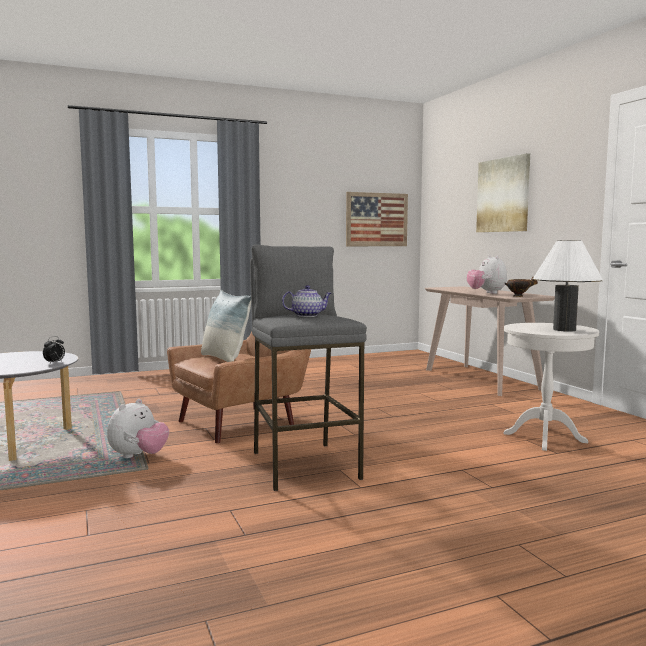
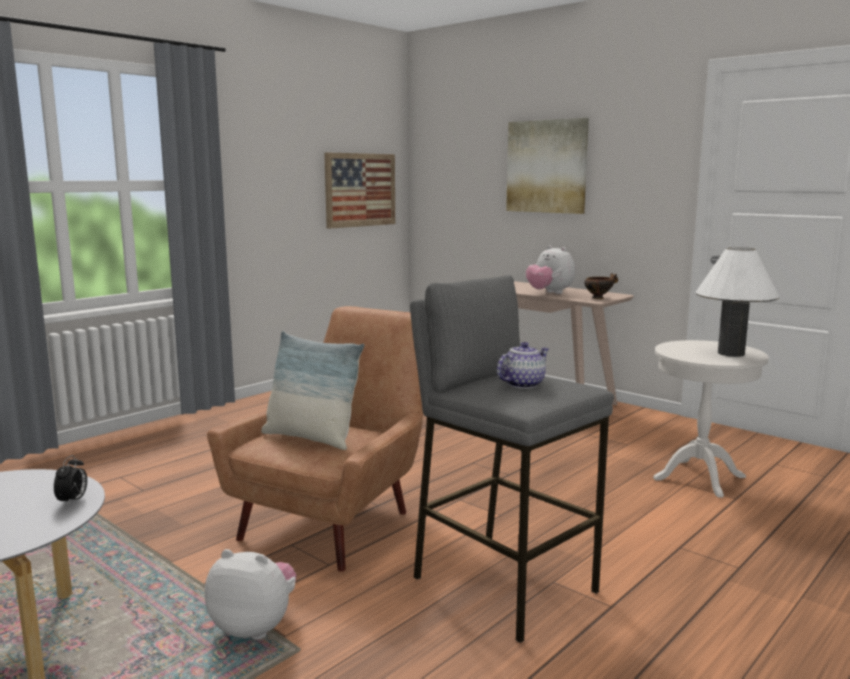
camera: 25 degrees left, 5 degrees up
plush toy [107,399,169,458] -> plush toy turned 75 degrees counterclockwise [205,549,296,640]

